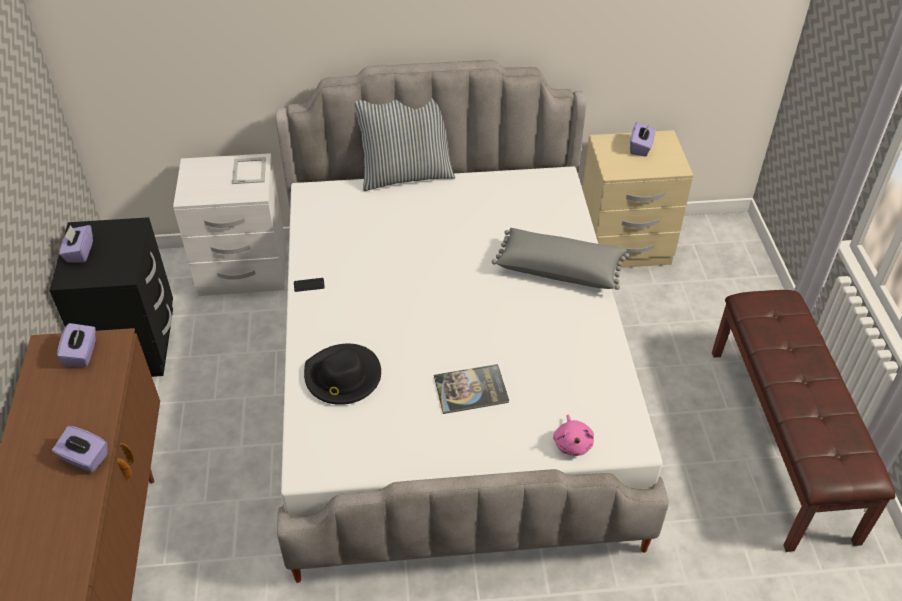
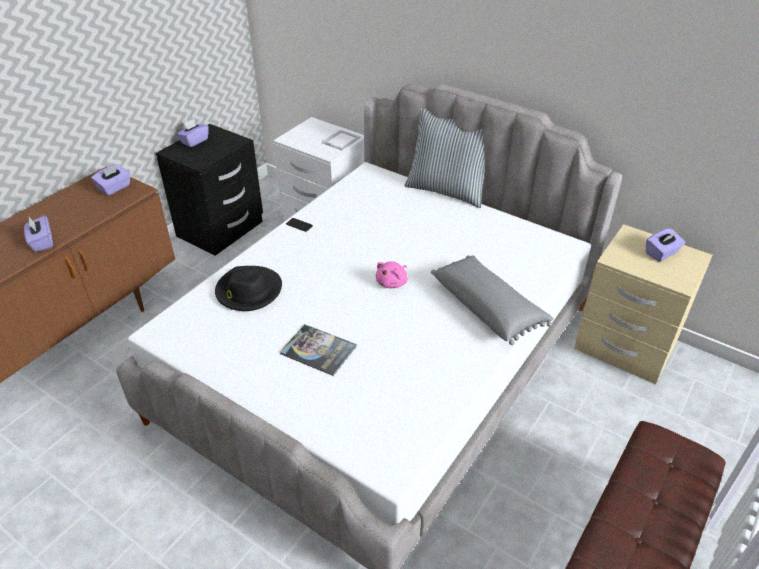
camera: 40 degrees right, 5 degrees down
pink plush toy [553,415,594,456] -> pink plush toy moved to [376,261,408,288]

